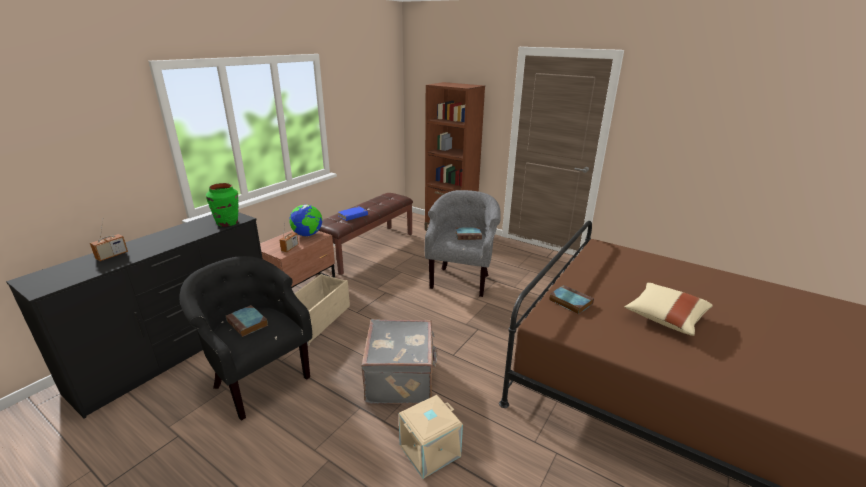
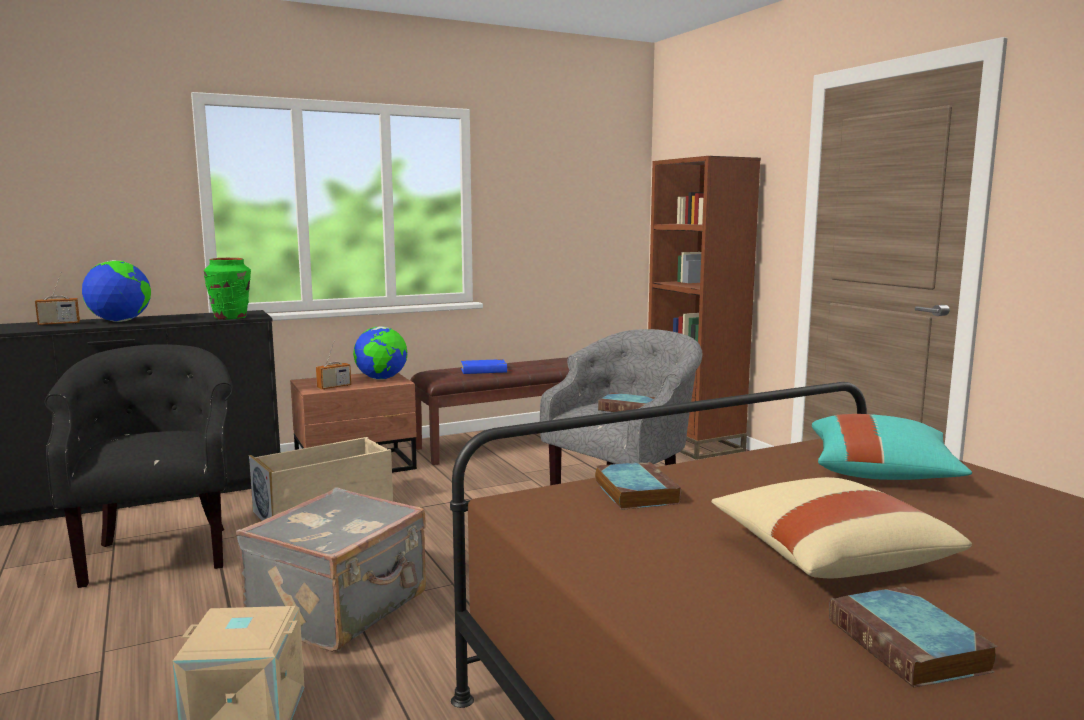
camera: 30 degrees right, 15 degrees down
book [226,305,268,337] -> book moved to [829,587,998,688]
none -> globe [82,260,151,322]
none -> turquoise pillow [812,414,972,480]

